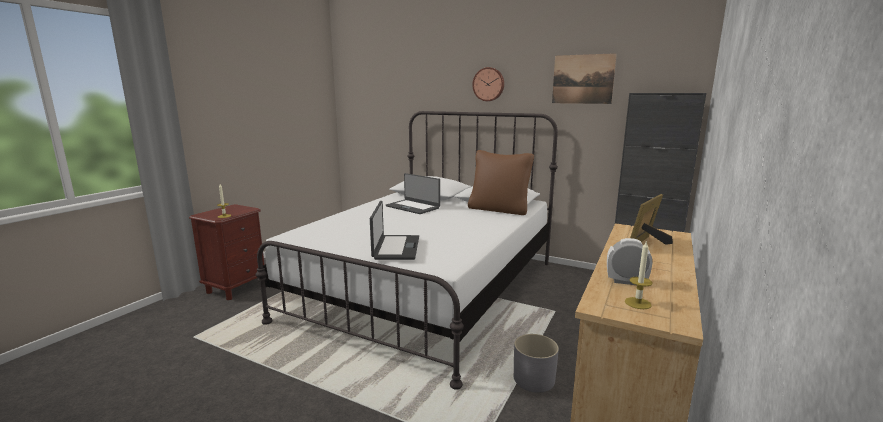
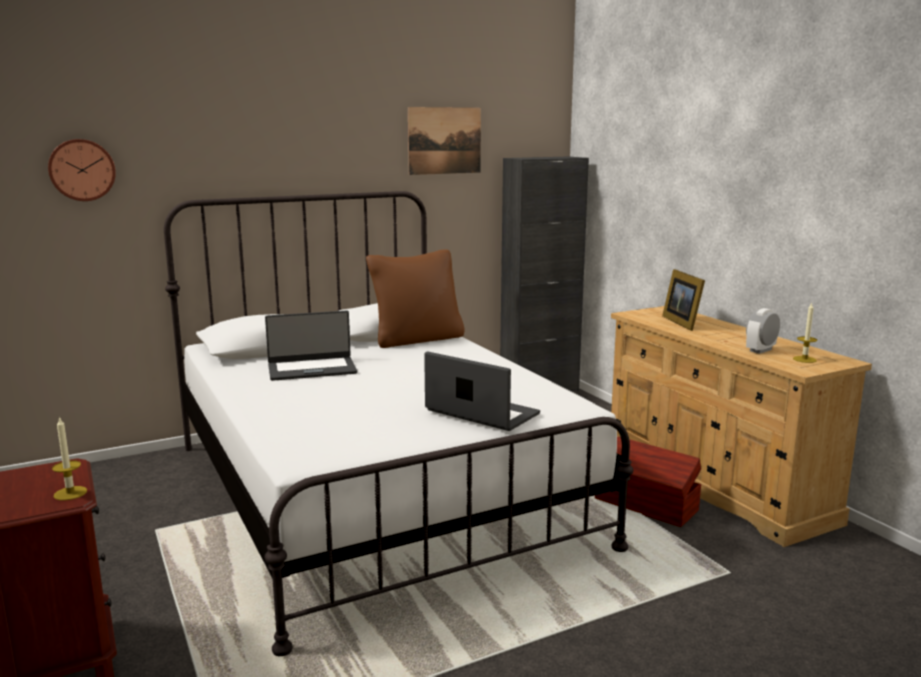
camera: 55 degrees left, 0 degrees up
wall clock [472,67,504,101] -> wall clock moved to [48,139,116,201]
grey planter [514,334,559,393] -> brown storage box [595,436,701,527]

